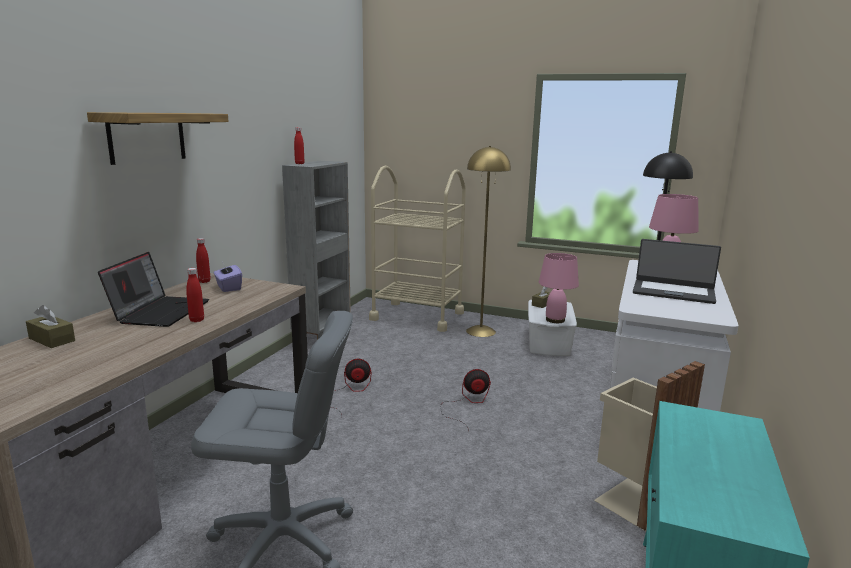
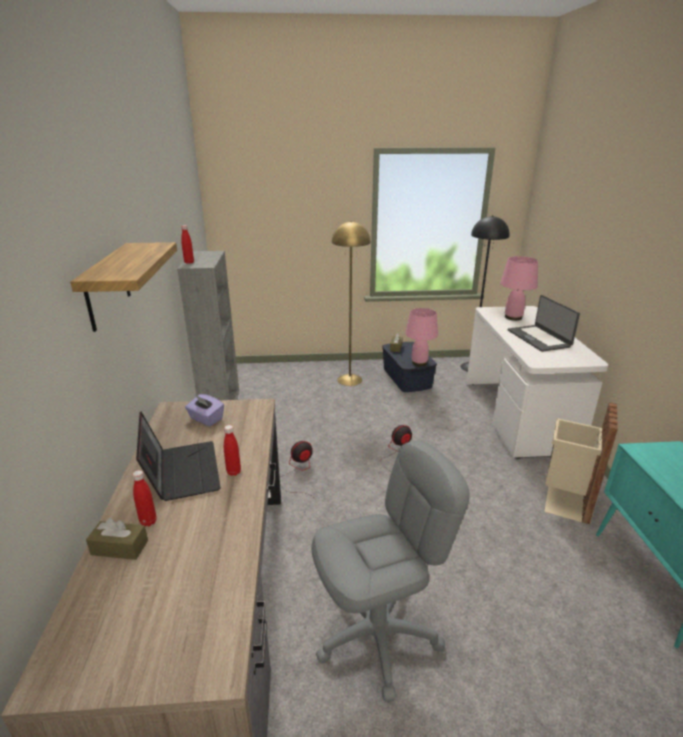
camera: 25 degrees left, 10 degrees up
red bottle [196,238,211,283] -> red bottle moved to [132,470,157,527]
beige cart [369,166,466,332] -> none
white storage box [528,300,577,356] -> blue storage box [382,342,437,392]
laptop [633,239,721,304] -> laptop turned 75 degrees clockwise [508,295,580,352]

